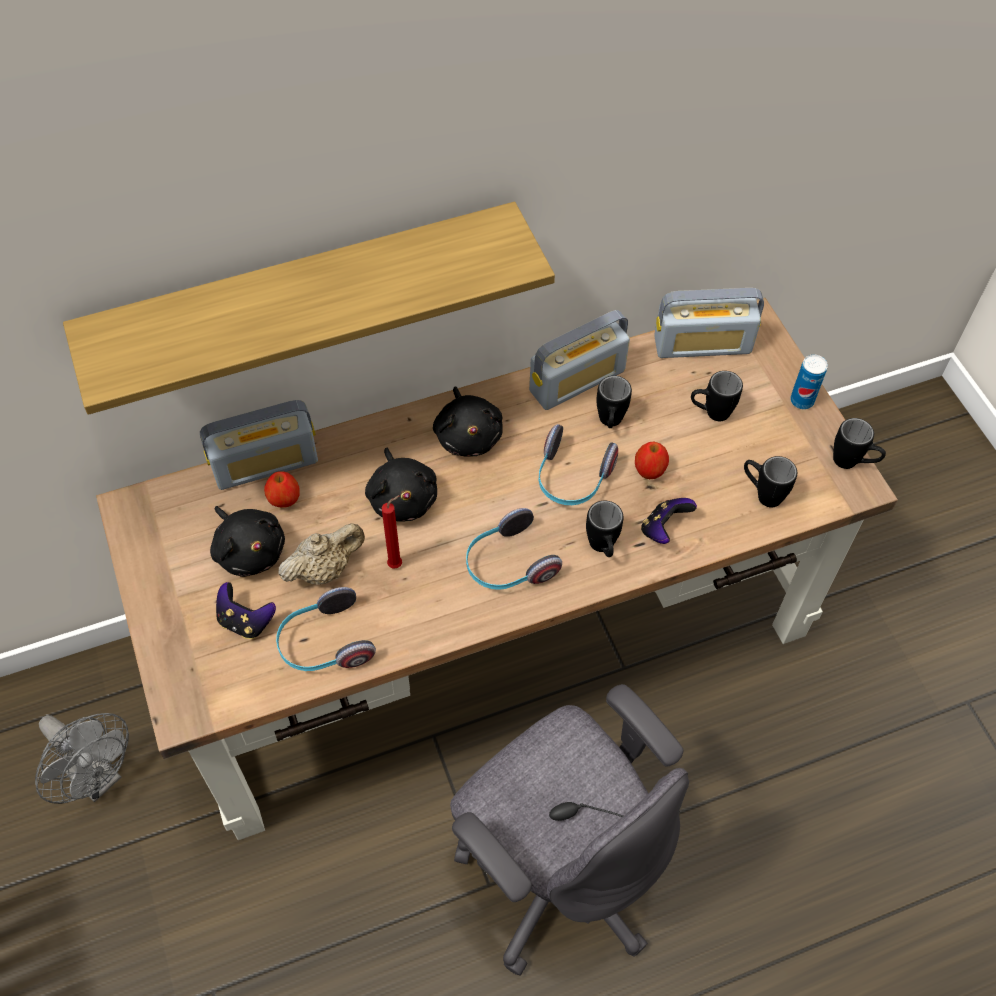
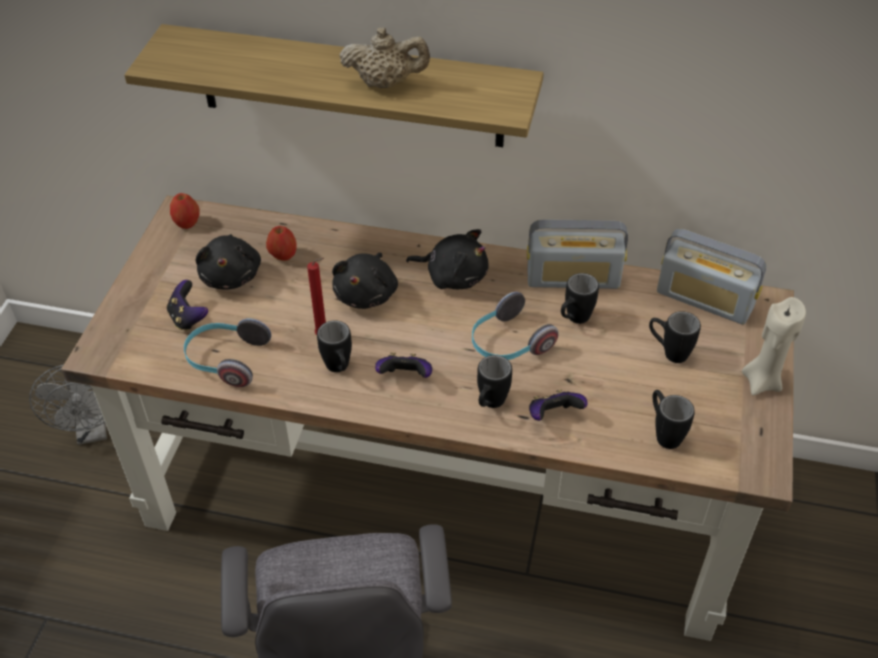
camera: 35 degrees right, 10 degrees down
radio [200,400,318,490] -> none
beige teapot [278,523,365,585] -> beige teapot moved to [340,27,430,88]
black plush toy [433,387,503,457] -> black plush toy turned 90 degrees counterclockwise [406,229,489,289]
headphones [466,508,562,590] -> game controller [375,352,432,378]
apple [635,442,669,479] -> apple moved to [170,193,200,229]
can [790,354,828,409] -> beige candle [742,297,806,396]
black mug [833,418,886,469] -> black mug moved to [317,320,352,372]

